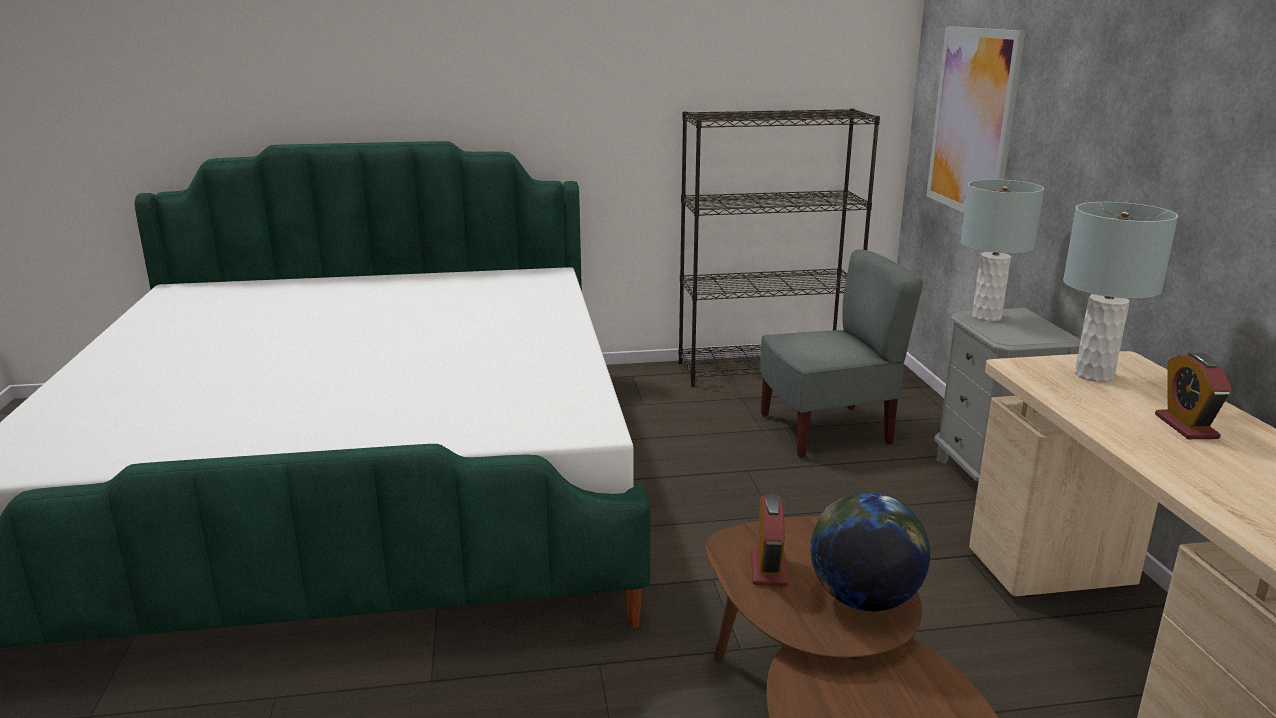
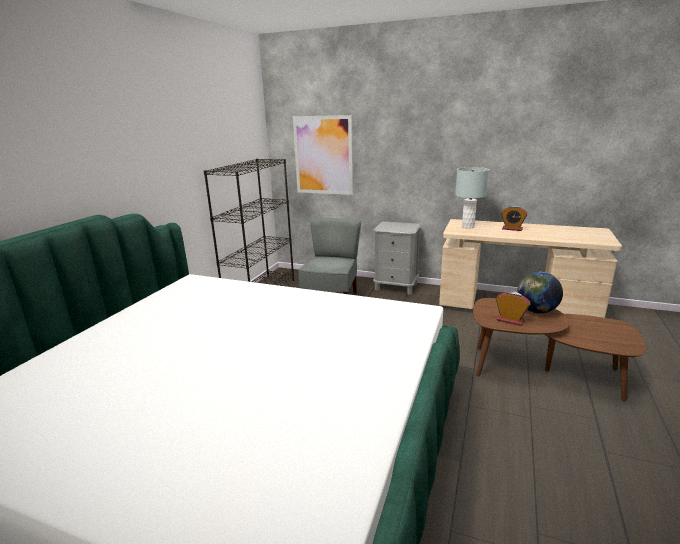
camera: 60 degrees left, 0 degrees up
grey table lamp [961,179,1044,321] -> none

